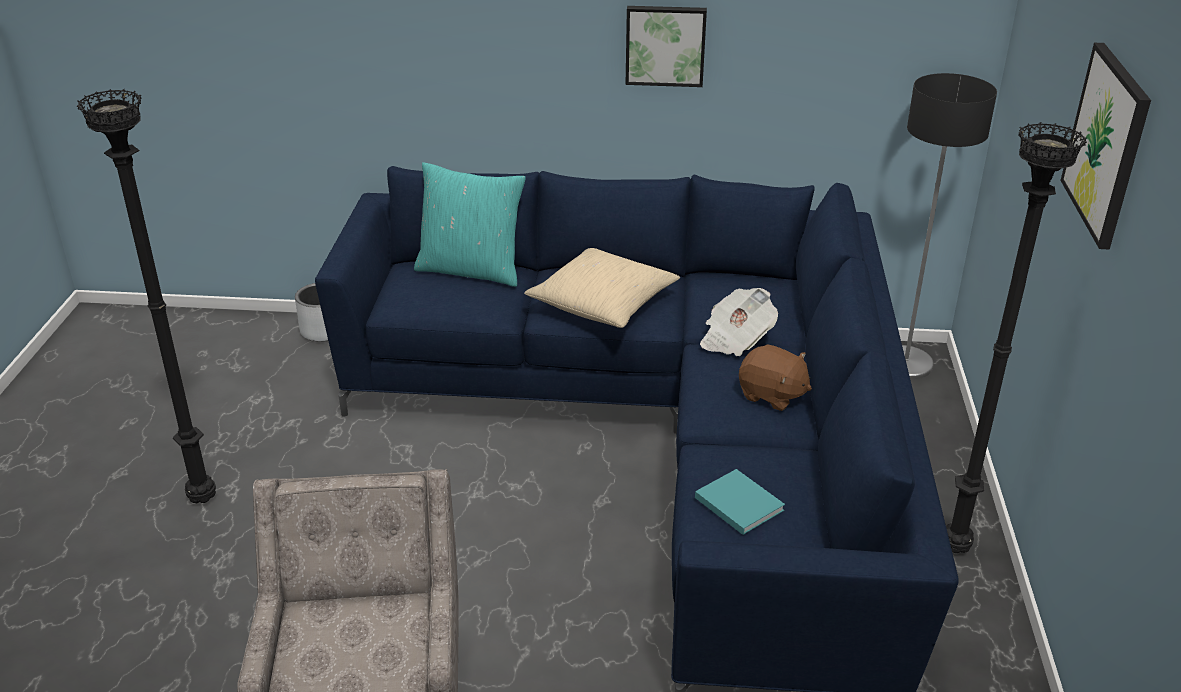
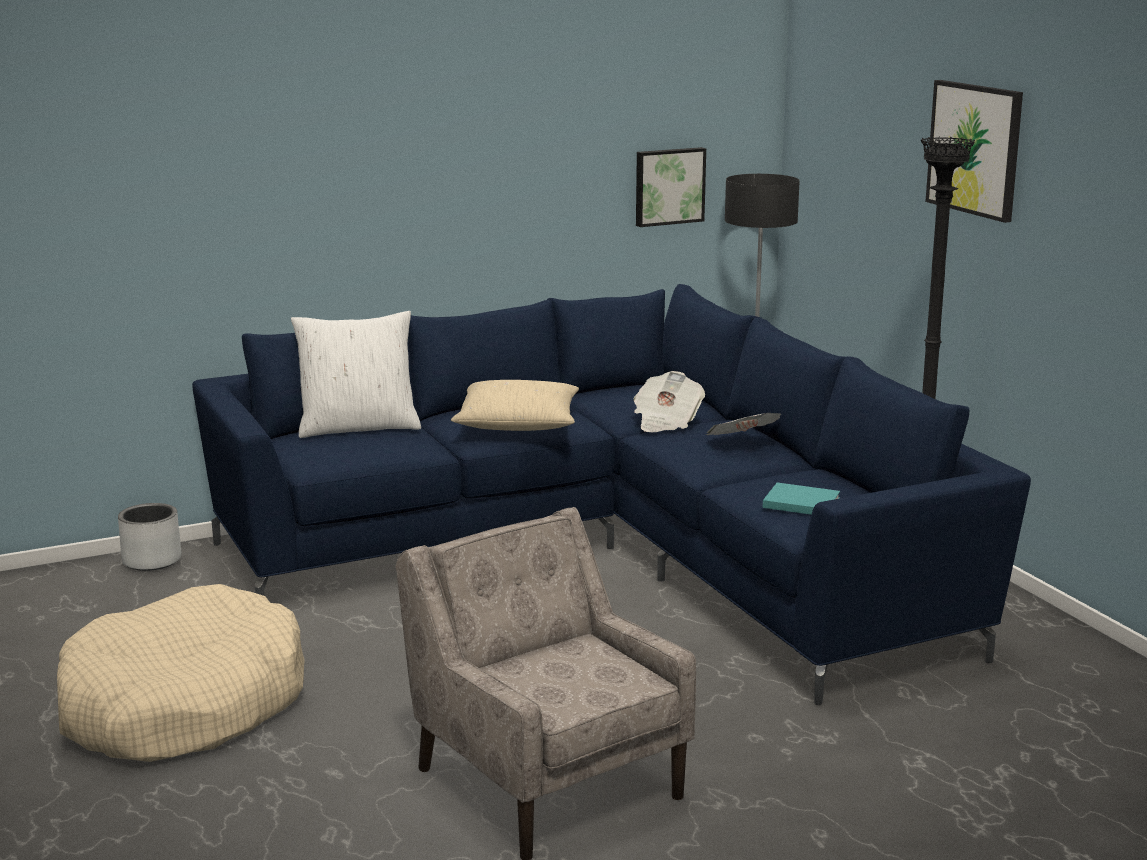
camera: 30 degrees left, 15 degrees down
black floor lamp [77,89,216,503] -> beige dog bed [57,584,305,762]
turquoise pillow [414,162,526,287] -> white pillow [291,311,421,438]
picture [625,6,707,87] -> picture moved to [636,147,706,227]
brown plush toy [739,344,812,411] -> newspaper [706,413,781,435]

